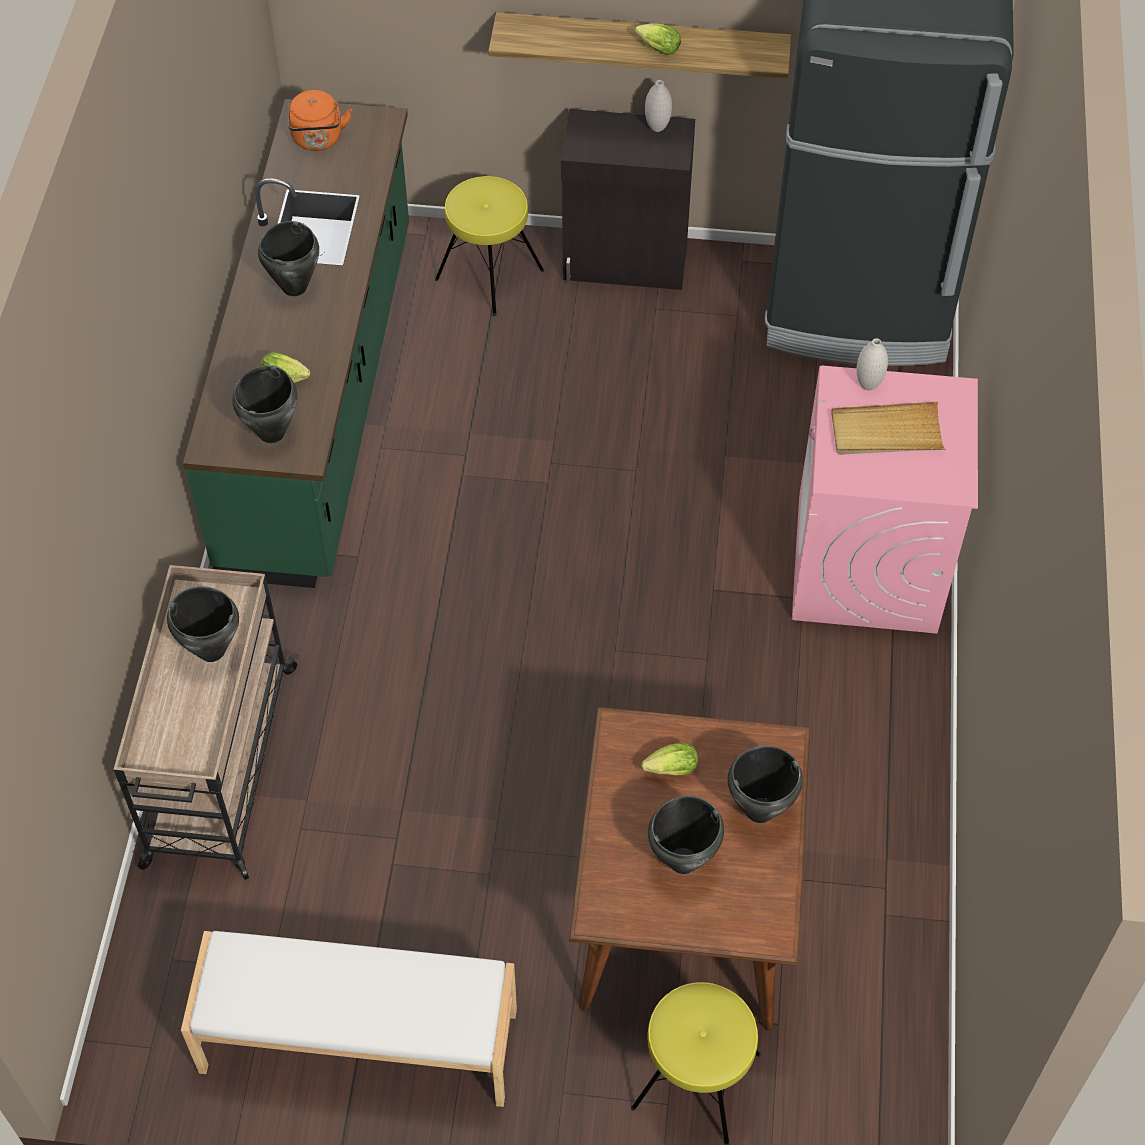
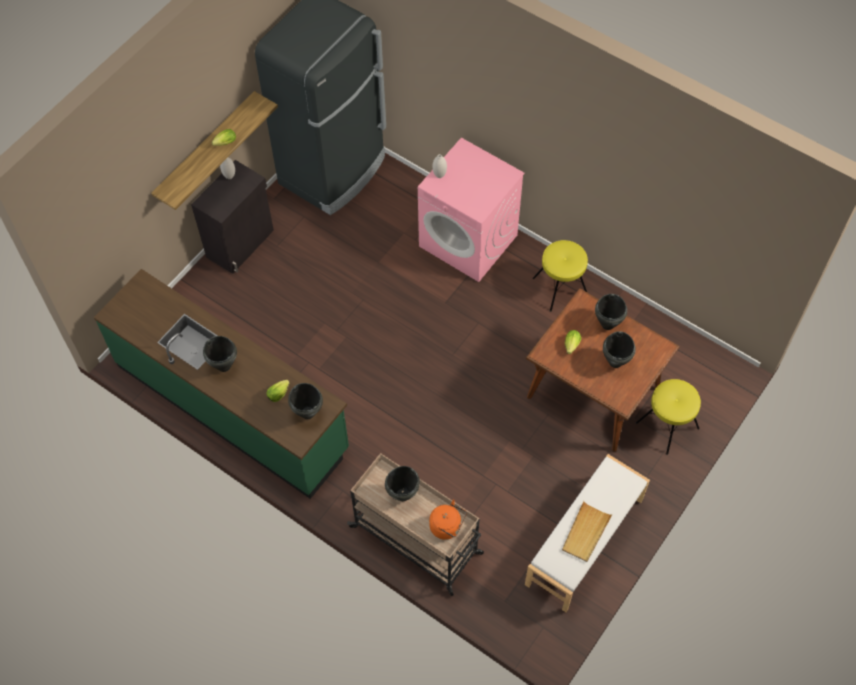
camera: 60 degrees left, 5 degrees up
orange kettle [288,90,352,151] -> orange kettle moved to [429,500,467,540]
yellow stool [435,176,544,316] -> yellow stool moved to [532,240,588,312]
beige tray [831,402,946,455] -> beige tray moved to [562,501,613,562]

